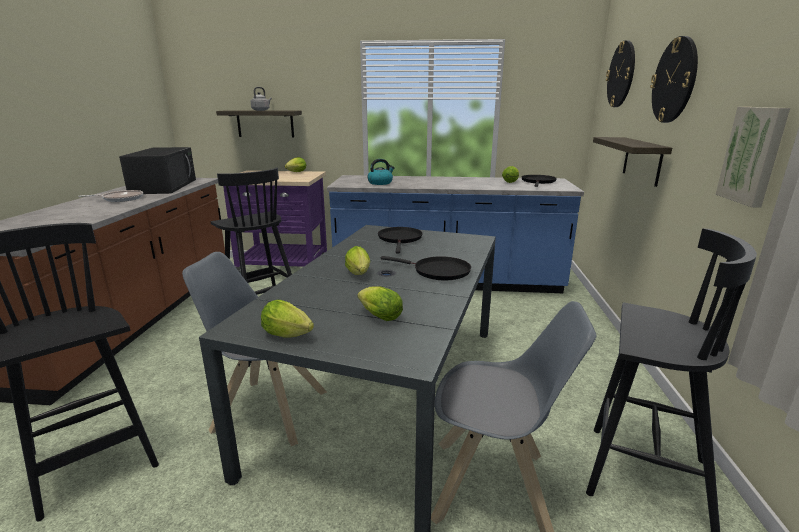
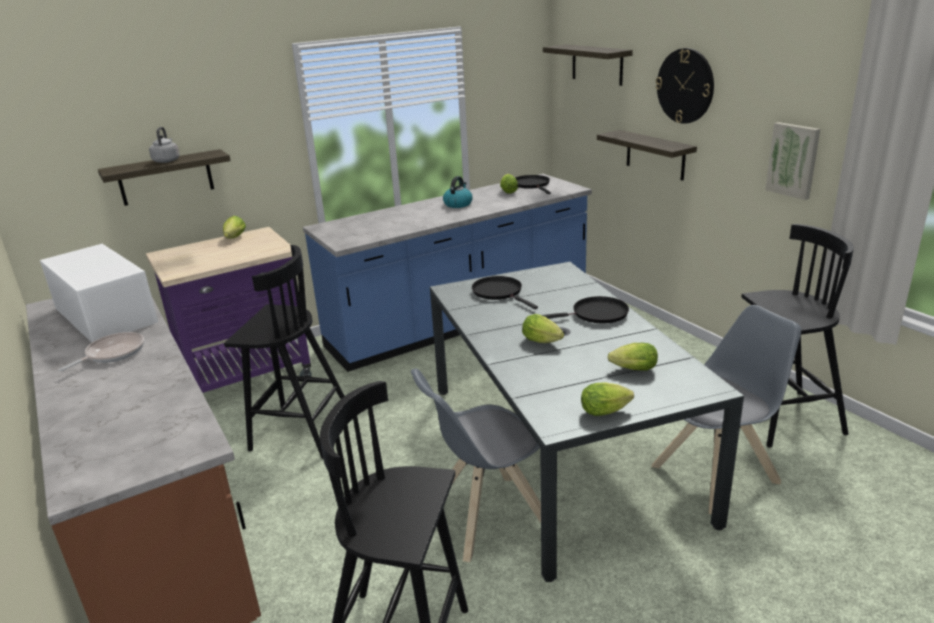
camera: 35 degrees left, 5 degrees up
black microwave [119,147,196,194] -> white microwave [40,244,158,342]
kettle [368,159,395,185] -> kettle moved to [443,176,473,208]
wall clock [606,40,635,107] -> shelf [543,44,633,86]

